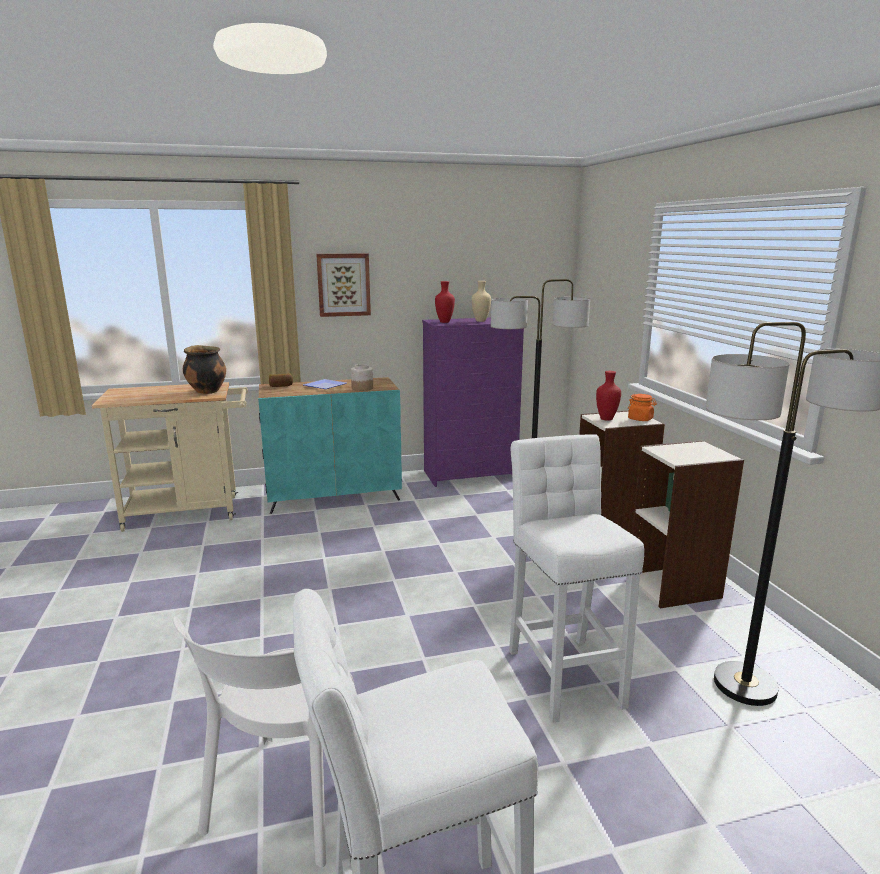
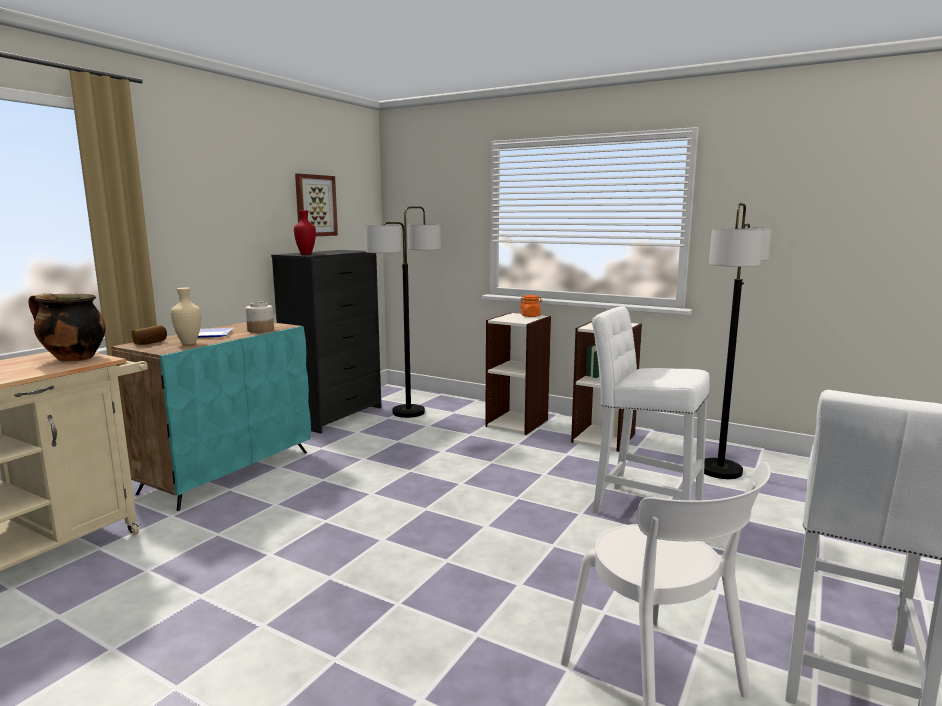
camera: 45 degrees left, 5 degrees down
picture [316,253,371,317] -> picture moved to [295,173,338,236]
purple dresser [422,318,524,487] -> black dresser [271,250,381,434]
beige vase [472,281,491,322] -> beige vase moved to [171,288,201,345]
red vase [596,371,621,421] -> none

